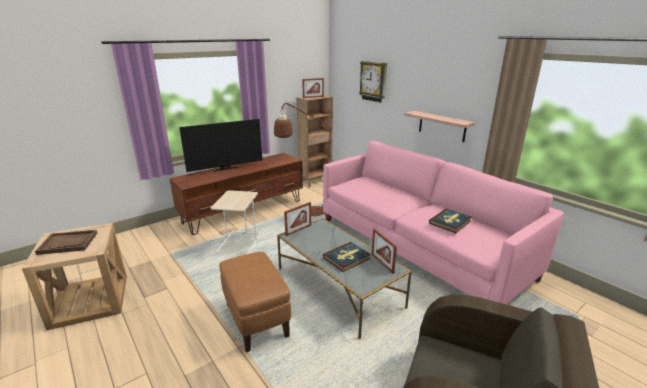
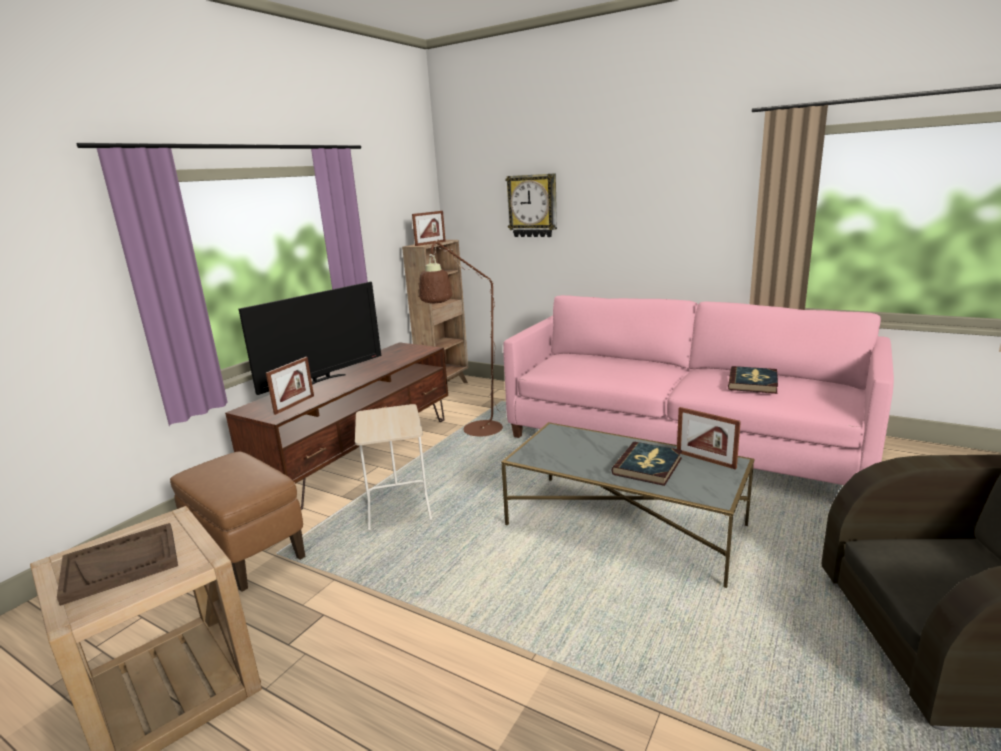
camera: 20 degrees left, 5 degrees down
brown ottoman [219,252,291,352] -> brown ottoman moved to [170,452,305,592]
picture frame [284,202,311,236] -> picture frame moved to [266,357,314,415]
shelf [404,111,475,142] -> none

